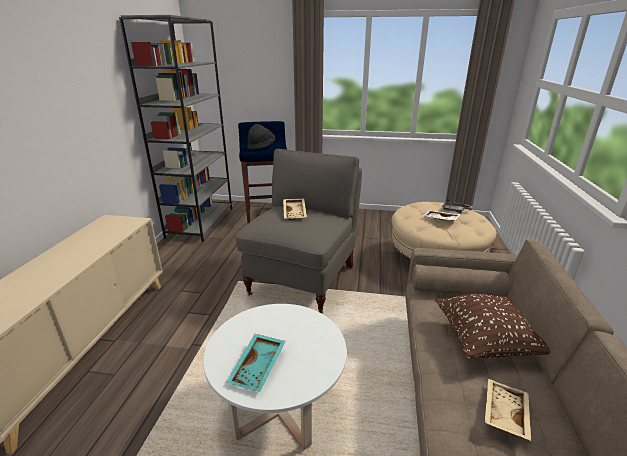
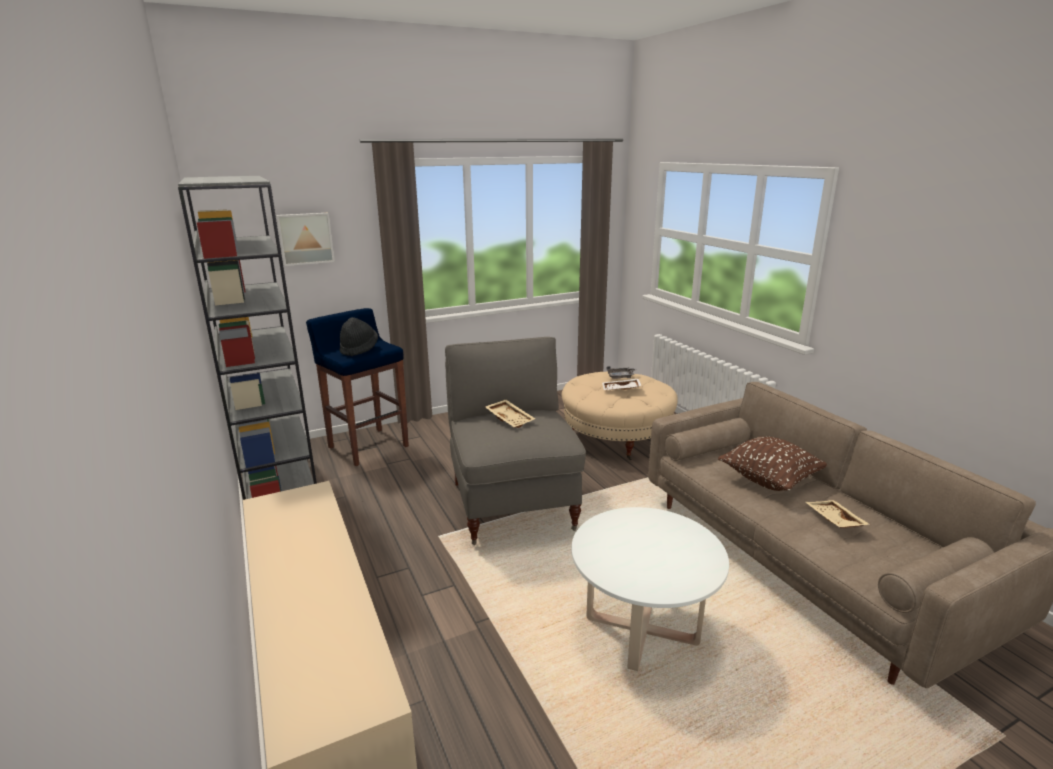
camera: 35 degrees left, 5 degrees down
turquoise tray [226,334,285,392] -> none
none -> picture [276,213,335,266]

